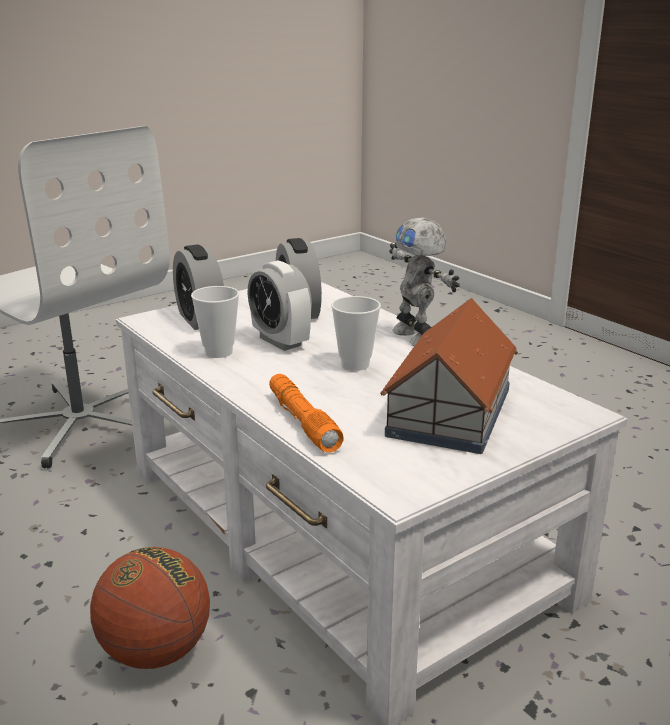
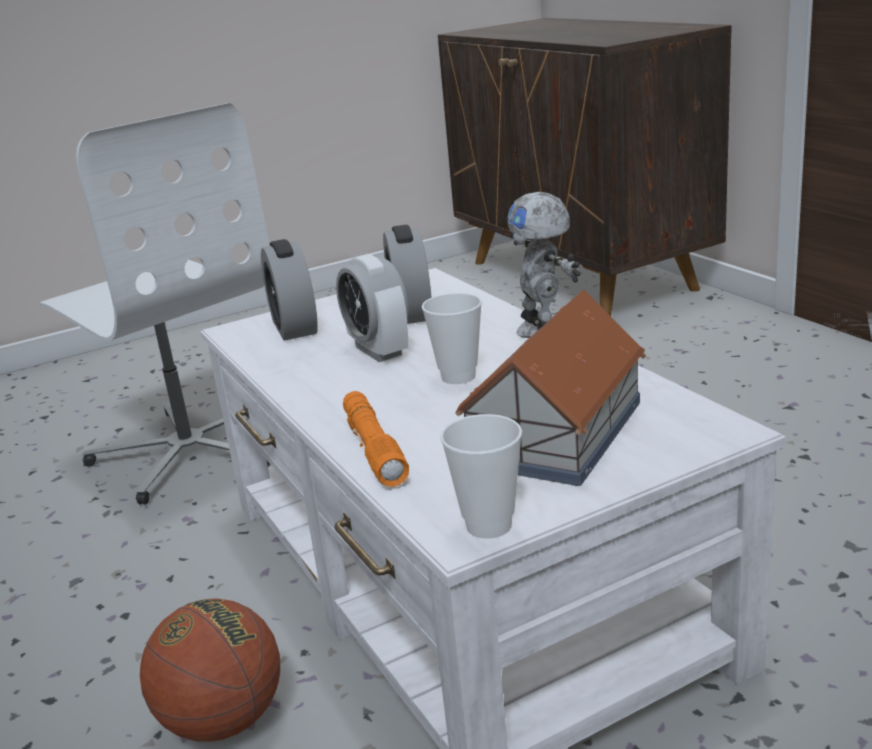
camera: 10 degrees right, 0 degrees up
cup [191,286,239,358] -> cup moved to [440,414,522,539]
none -> brown cabinet [438,18,732,316]

